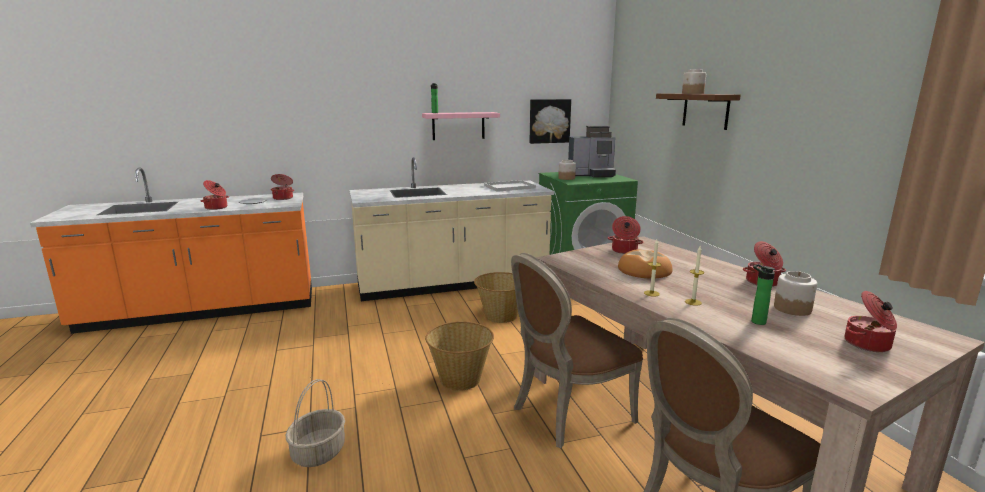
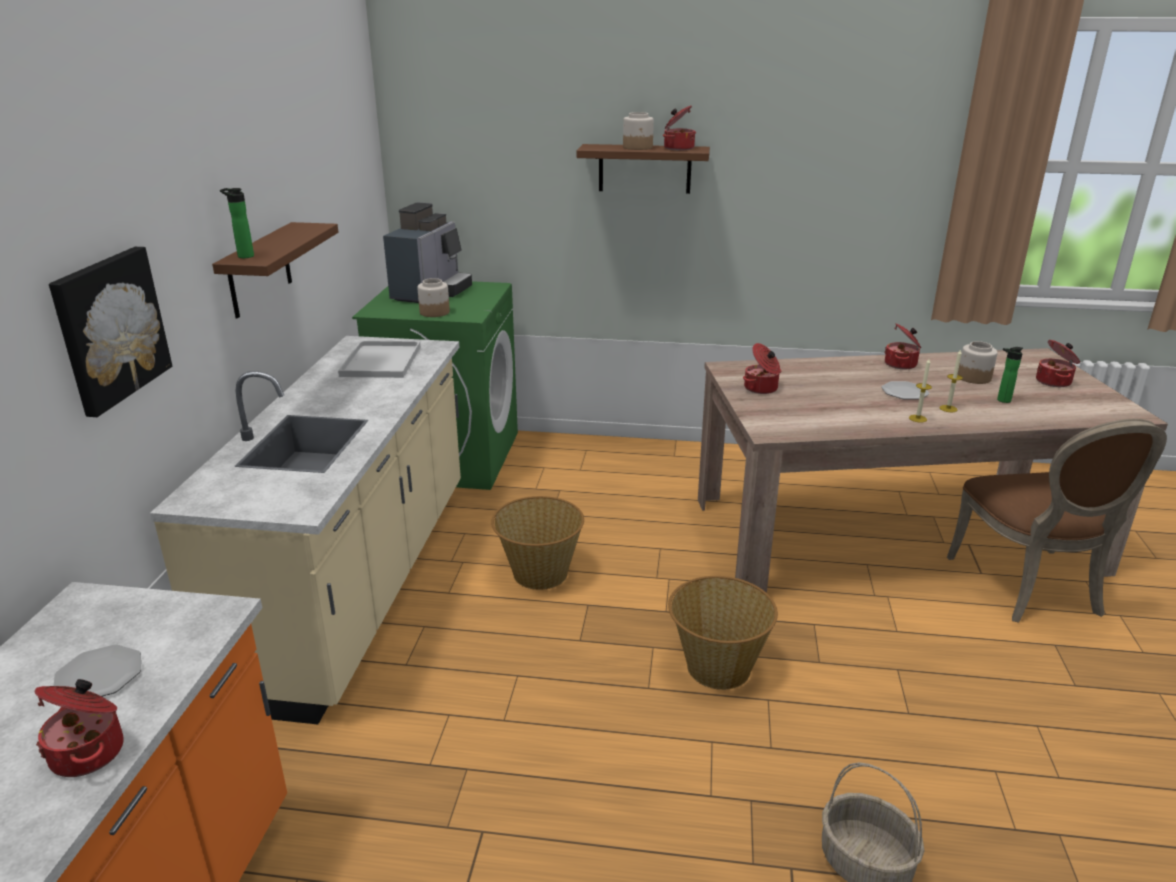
camera: 65 degrees left, 10 degrees up
cooking pot [271,174,294,200] -> cooking pot moved to [663,105,696,150]
pink shelf [422,112,500,140] -> brown shelf [212,222,338,319]
brown chair [511,253,643,448] -> none
picture [529,99,571,144] -> picture moved to [49,247,172,417]
bread [618,249,673,279] -> none
none -> plate [881,381,929,399]

